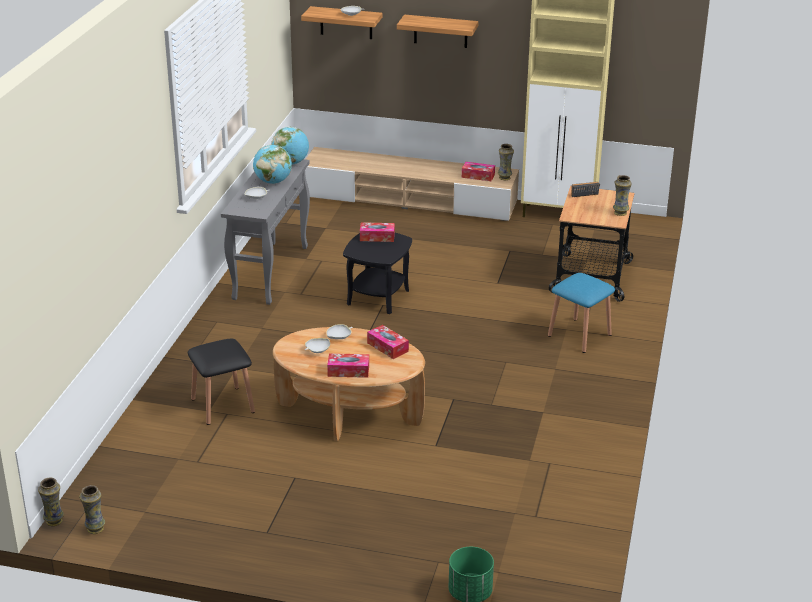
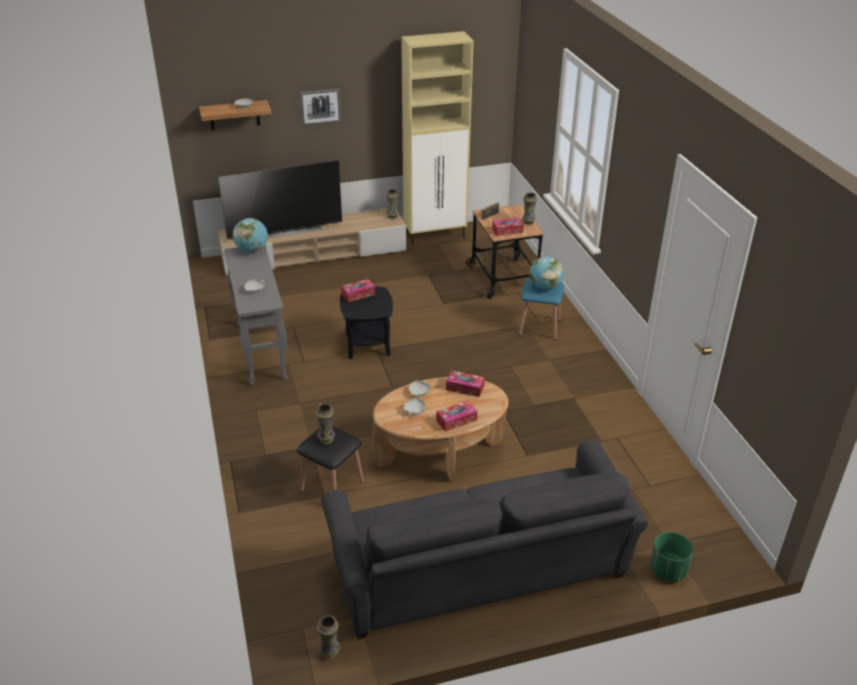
camera: 30 degrees left, 5 degrees up
vase [38,477,64,526] -> vase moved to [316,403,335,444]
globe [253,145,292,184] -> globe moved to [530,256,563,290]
shelf [397,15,479,48] -> picture [300,88,341,126]
tissue box [462,162,495,181] -> tissue box moved to [492,218,524,236]
none -> television [218,160,342,240]
none -> grey sofa [321,439,648,640]

